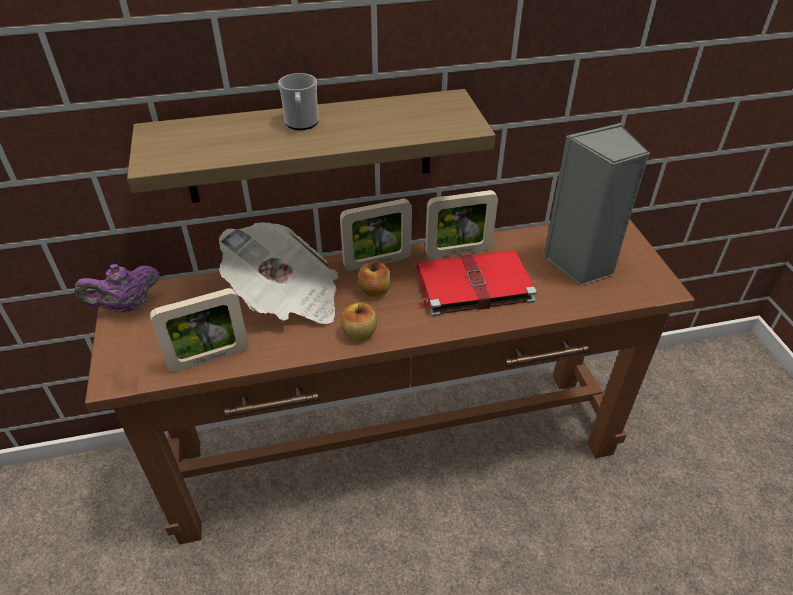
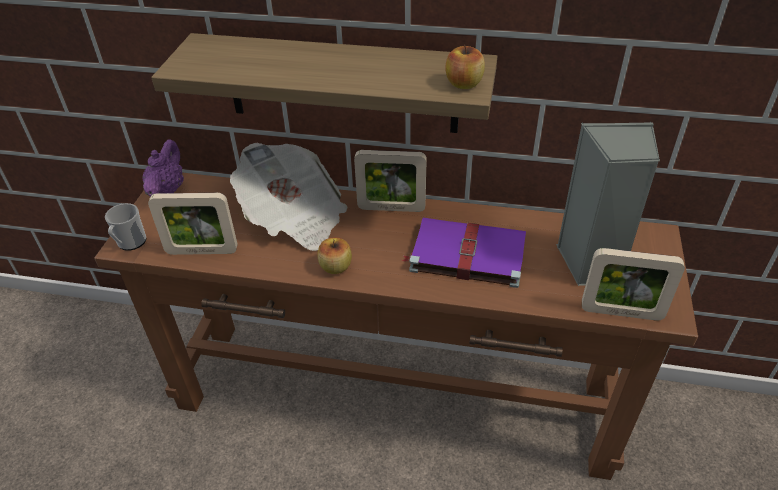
camera: 25 degrees right, 0 degrees up
purple teapot [75,264,160,312] -> purple teapot turned 105 degrees clockwise [143,140,184,197]
mug [278,73,319,130] -> mug moved to [105,203,146,251]
apple [358,262,391,298] -> apple moved to [445,45,485,89]
red book [417,250,537,317] -> purple book [402,218,526,288]
picture frame [425,190,498,258] -> picture frame moved to [582,248,685,321]

